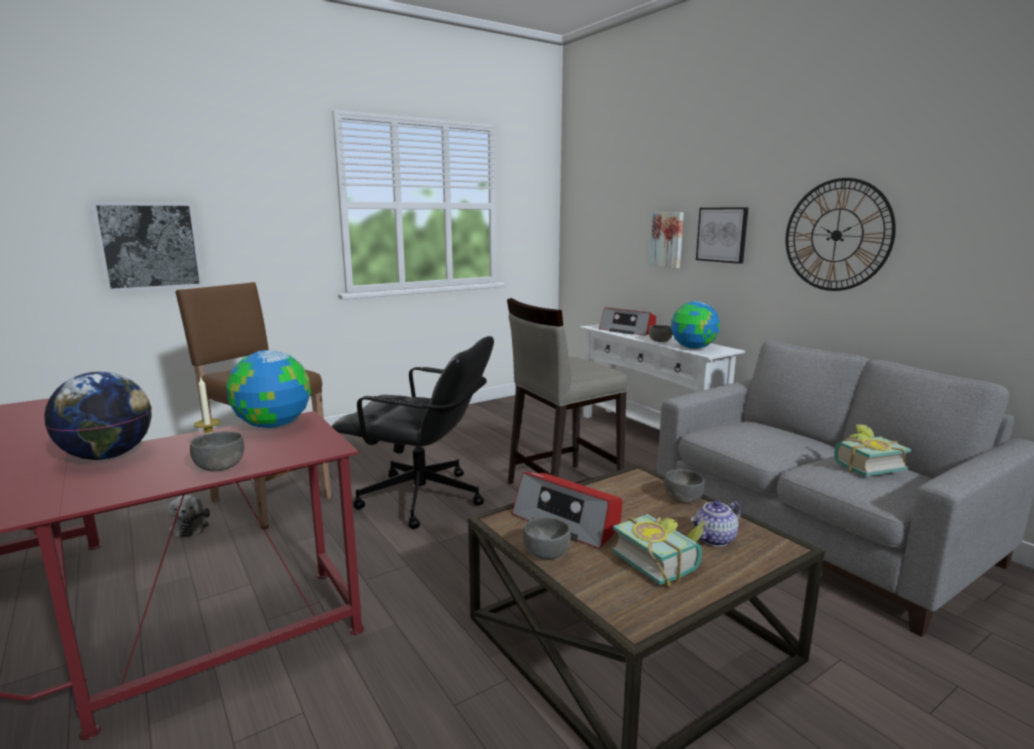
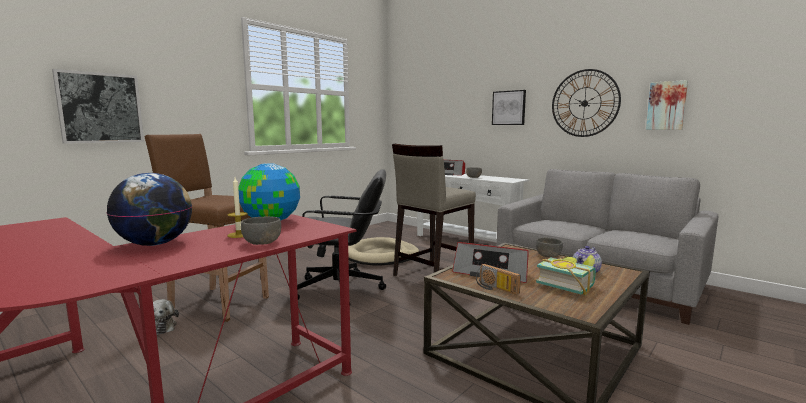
camera: 15 degrees left, 5 degrees down
grey bowl [523,517,571,560] -> radio [476,264,521,295]
picture [650,212,684,268] -> picture moved to [646,80,688,130]
globe [671,301,720,349] -> none
book [834,424,911,476] -> none
none -> beige dog bed [348,237,419,266]

